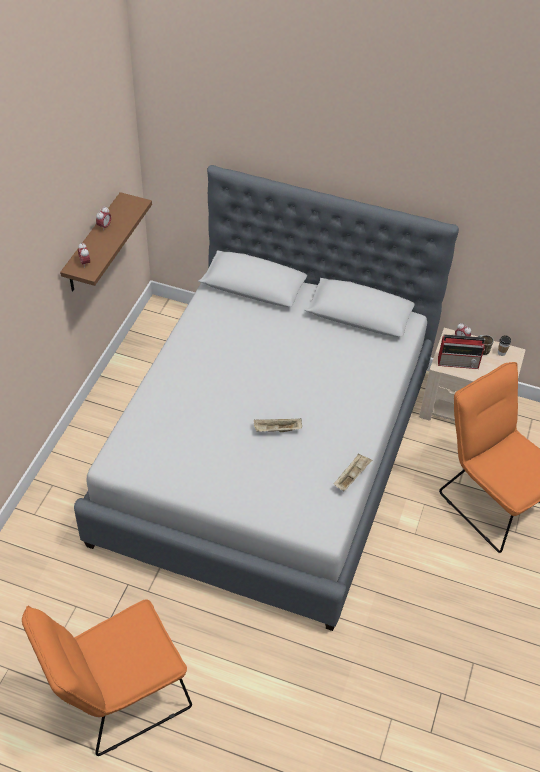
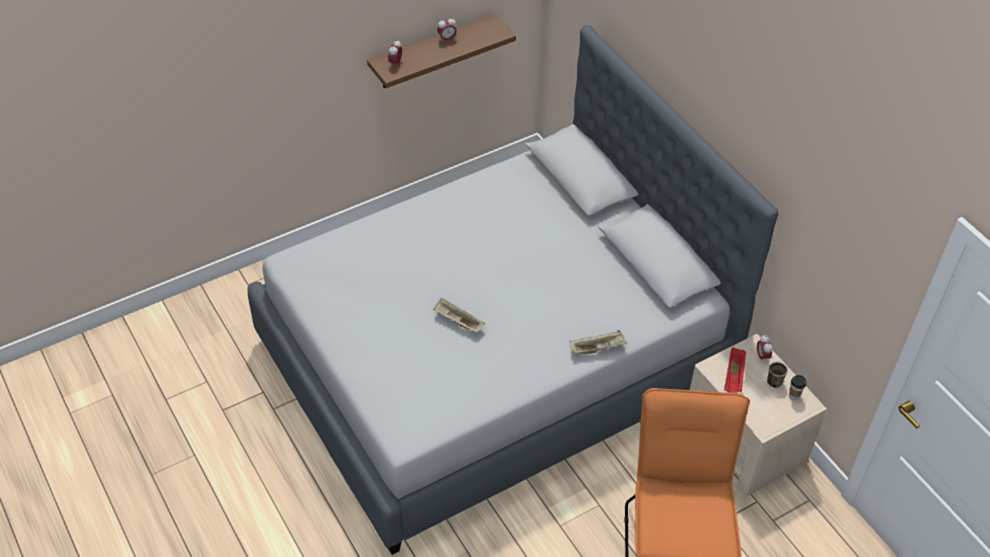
camera: 40 degrees right, 0 degrees up
orange chair [22,599,192,756] -> none
beige tray [334,453,372,491] -> beige tray moved to [570,330,627,354]
radio [438,334,485,369] -> red tray [724,347,746,393]

